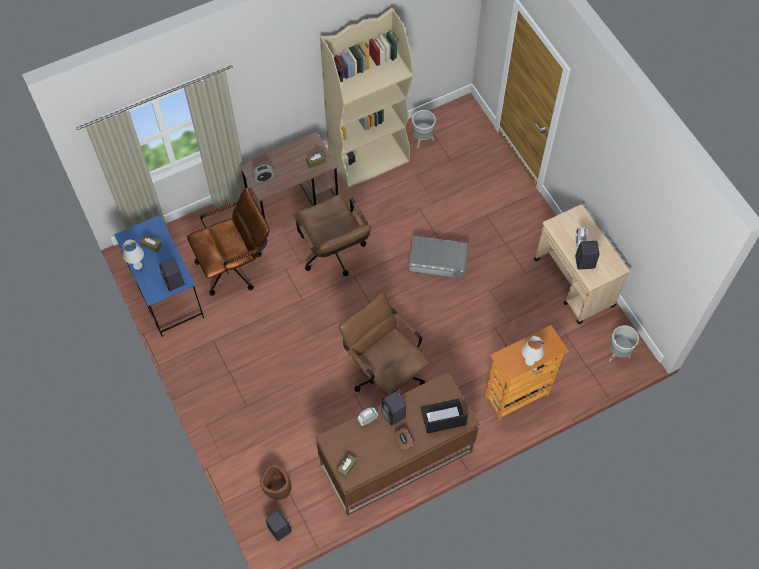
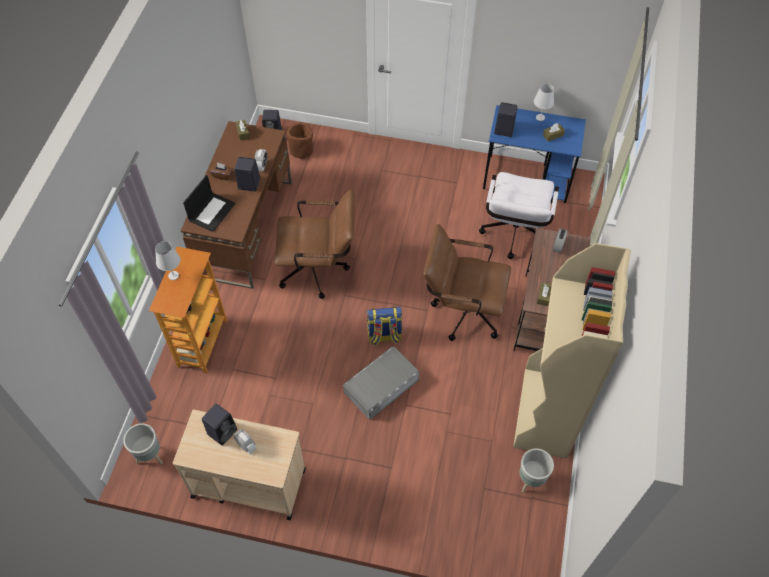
camera: 130 degrees right, 5 degrees down
brown office chair [187,188,270,296] -> white office chair [479,172,559,259]
none -> backpack [367,307,403,346]

